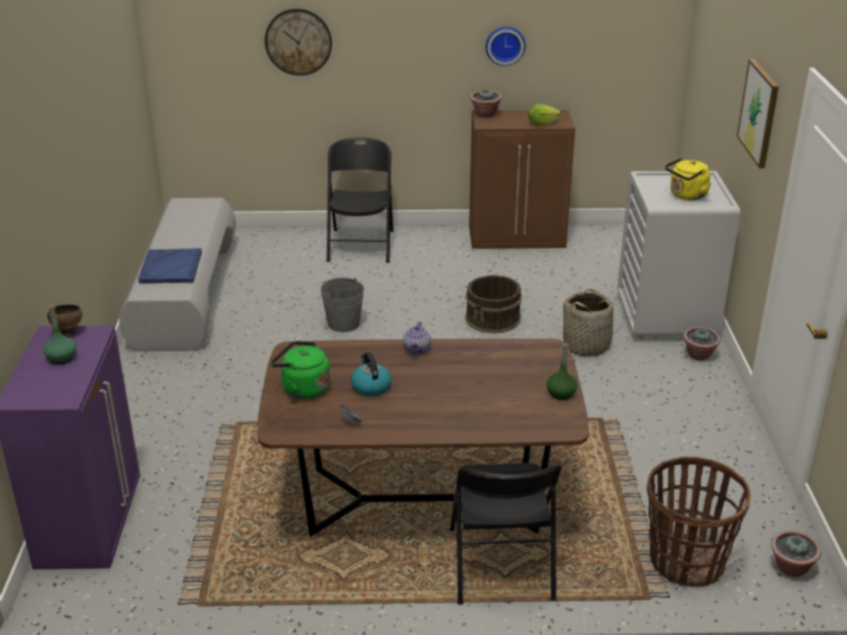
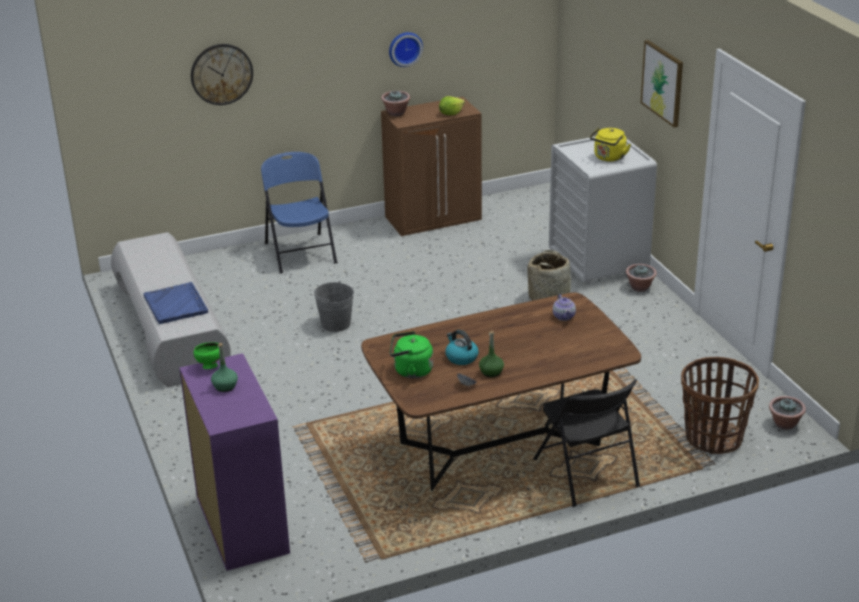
camera: 20 degrees left, 0 degrees up
brown bowl [47,304,82,335] -> green bowl [194,342,220,369]
black chair [326,137,394,263] -> blue chair [261,152,337,274]
teapot [403,322,431,355] -> teapot moved to [553,294,576,321]
brown bucket [465,275,522,333] -> none
green bottle [547,343,577,400] -> green bottle moved to [479,331,504,377]

